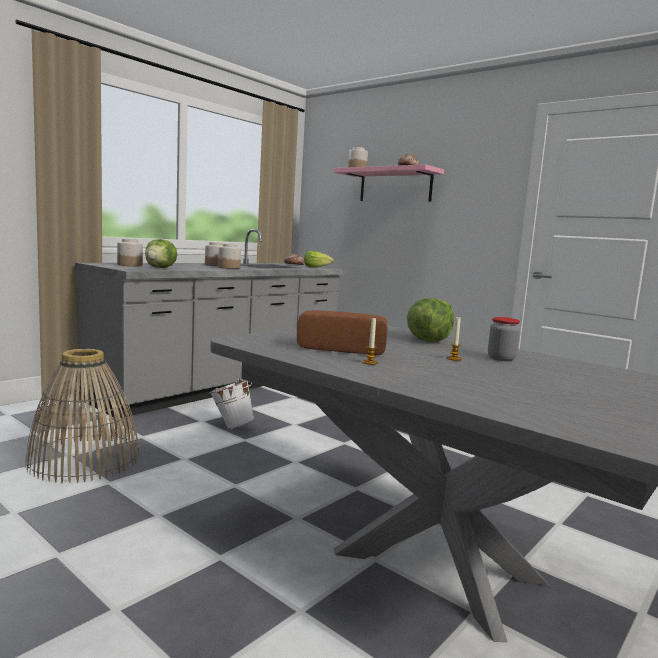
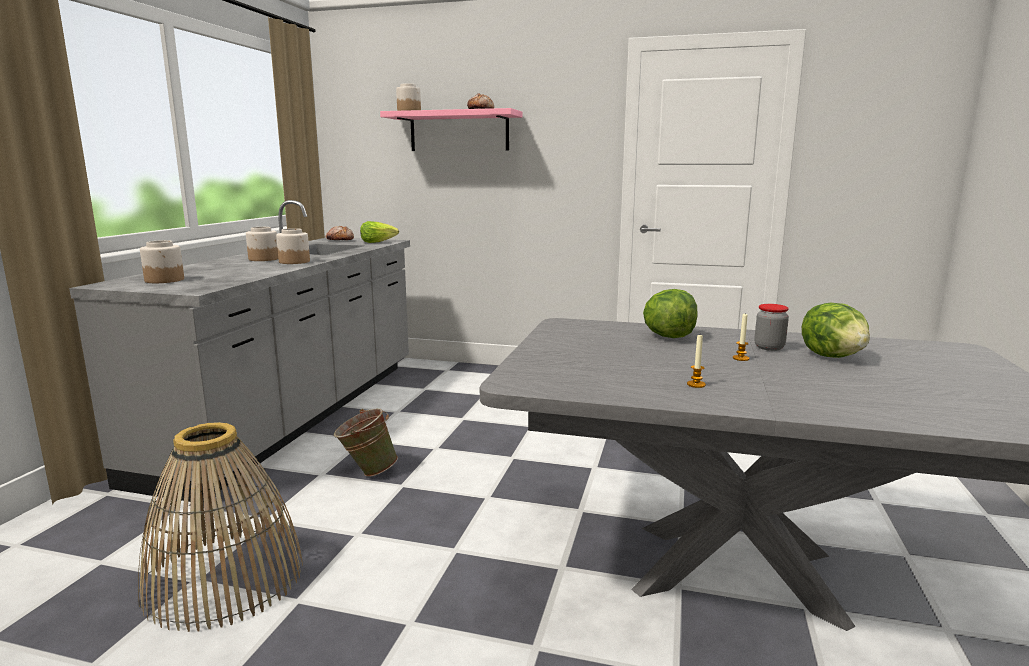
camera: 25 degrees left, 5 degrees up
lettuce [145,239,178,268] -> lettuce moved to [802,302,870,358]
white bucket [209,379,255,429] -> green bucket [334,408,398,477]
bread [297,310,388,355] -> none

